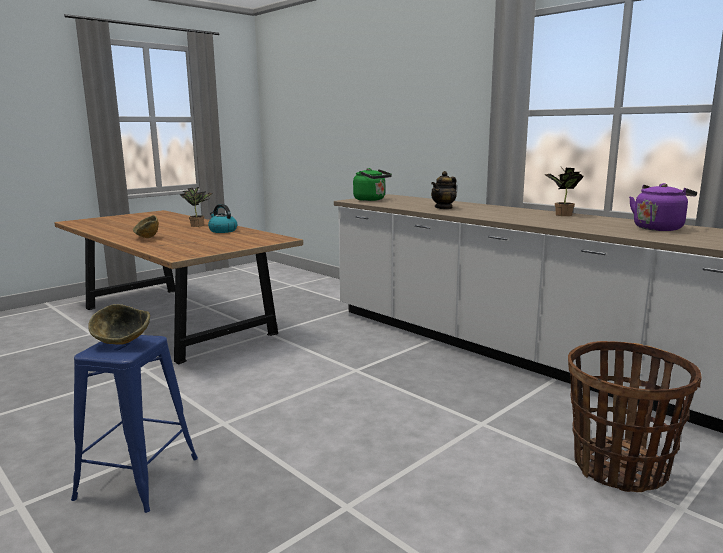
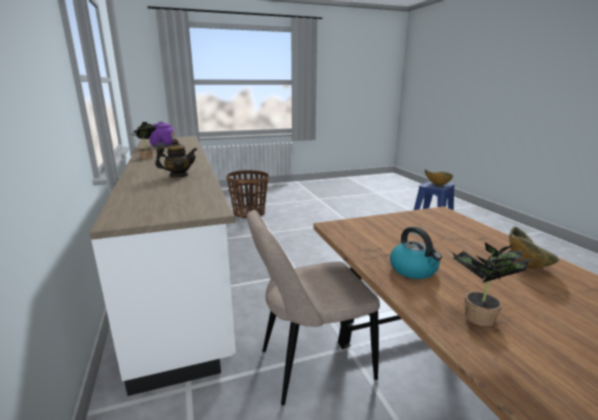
camera: 155 degrees left, 5 degrees up
green kettle [353,168,392,201] -> none
none -> beige chair [247,210,380,406]

